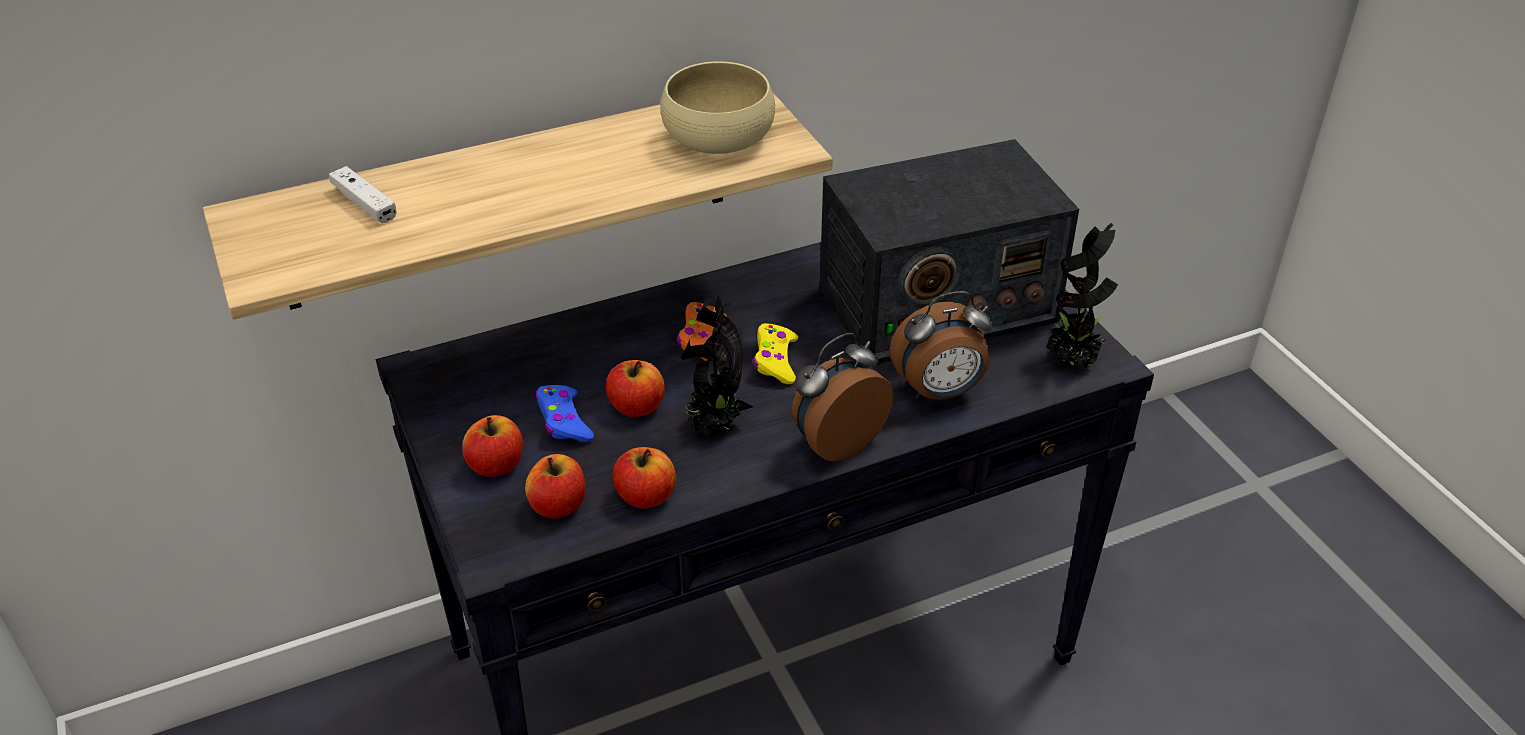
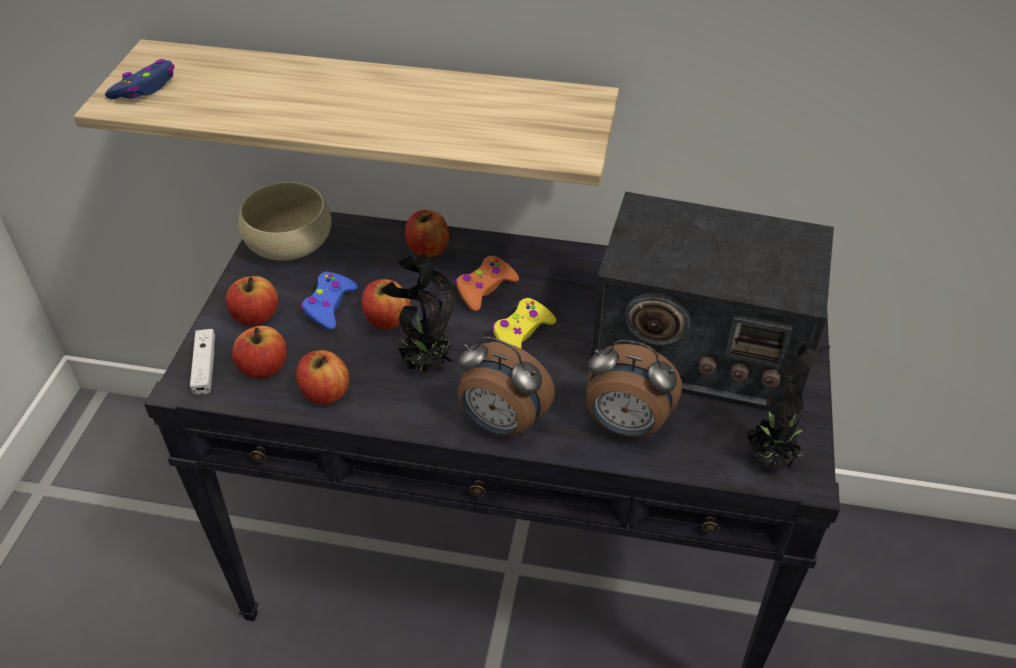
camera: 35 degrees right, 5 degrees up
white game controller [329,166,397,223] -> white game controller moved to [190,329,215,395]
beige bowl [660,61,775,154] -> beige bowl moved to [238,182,331,261]
alarm clock [792,333,893,462] -> alarm clock turned 150 degrees counterclockwise [457,337,555,437]
none -> blue game controller [105,59,175,99]
none -> apple [405,210,449,257]

